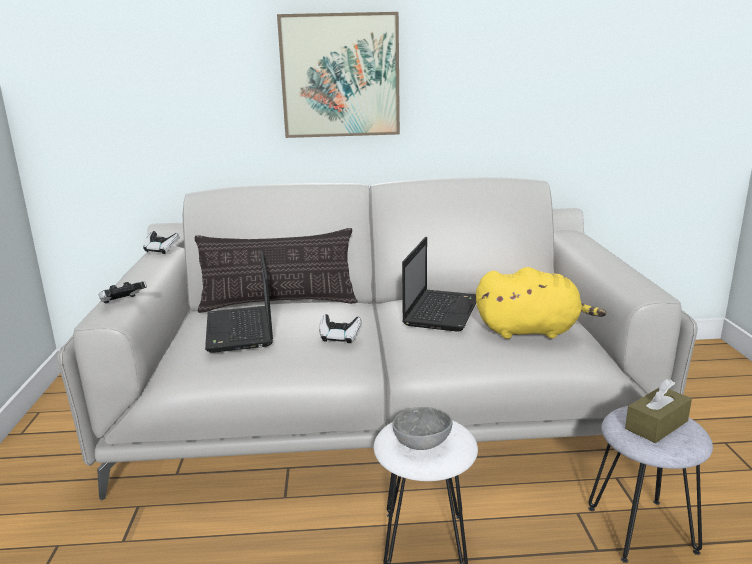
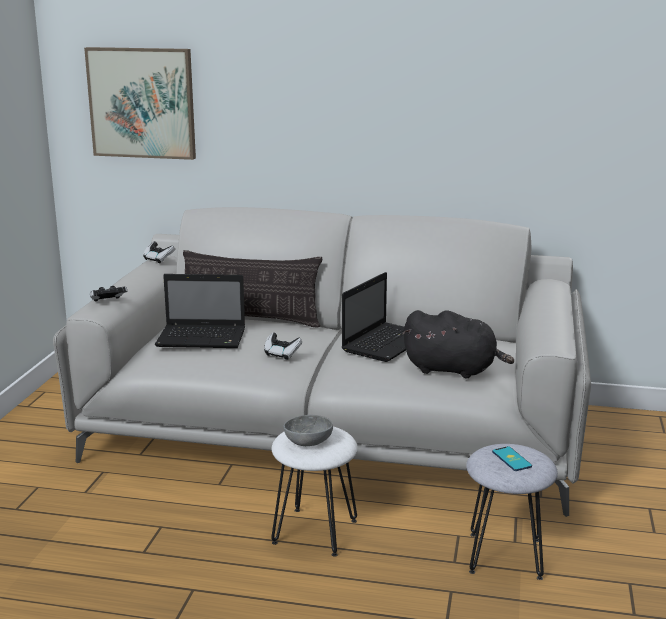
camera: 15 degrees right, 0 degrees up
laptop [205,250,273,353] -> laptop turned 90 degrees counterclockwise [155,274,245,348]
picture [277,12,400,138] -> picture moved to [84,47,196,160]
yellow plush toy [476,267,606,339] -> black plush toy [403,310,514,379]
brown tissue box [625,379,692,443] -> phone [492,446,532,471]

